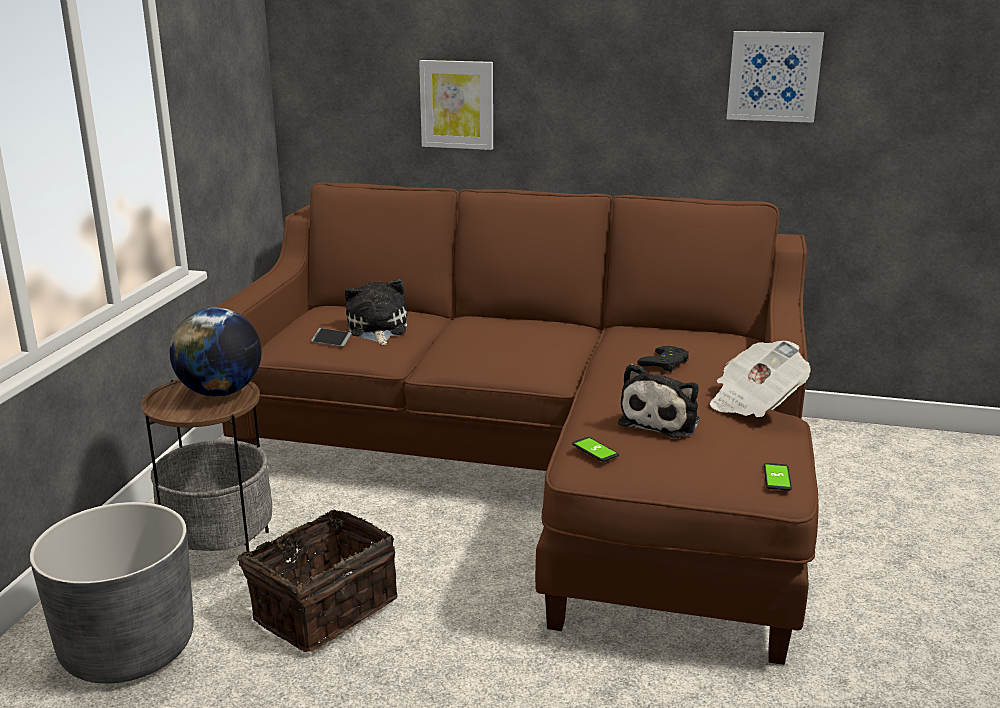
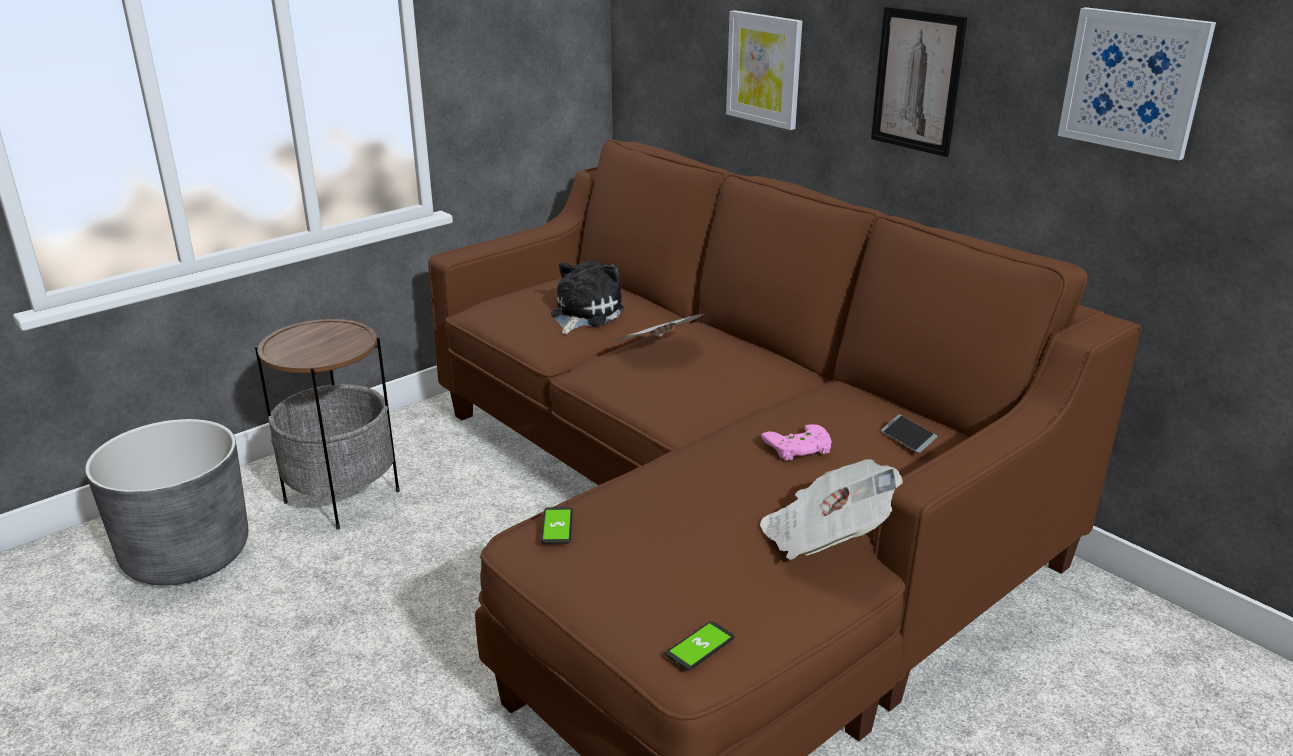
camera: 35 degrees right, 5 degrees up
globe [170,308,262,397] -> none
basket [234,510,398,652] -> none
phone [311,328,352,347] -> phone moved to [881,415,937,453]
plush toy [618,364,700,438] -> none
black game controller [637,346,689,372] -> pink game controller [761,424,832,461]
none -> newspaper [615,314,704,342]
none -> picture [871,6,967,157]

